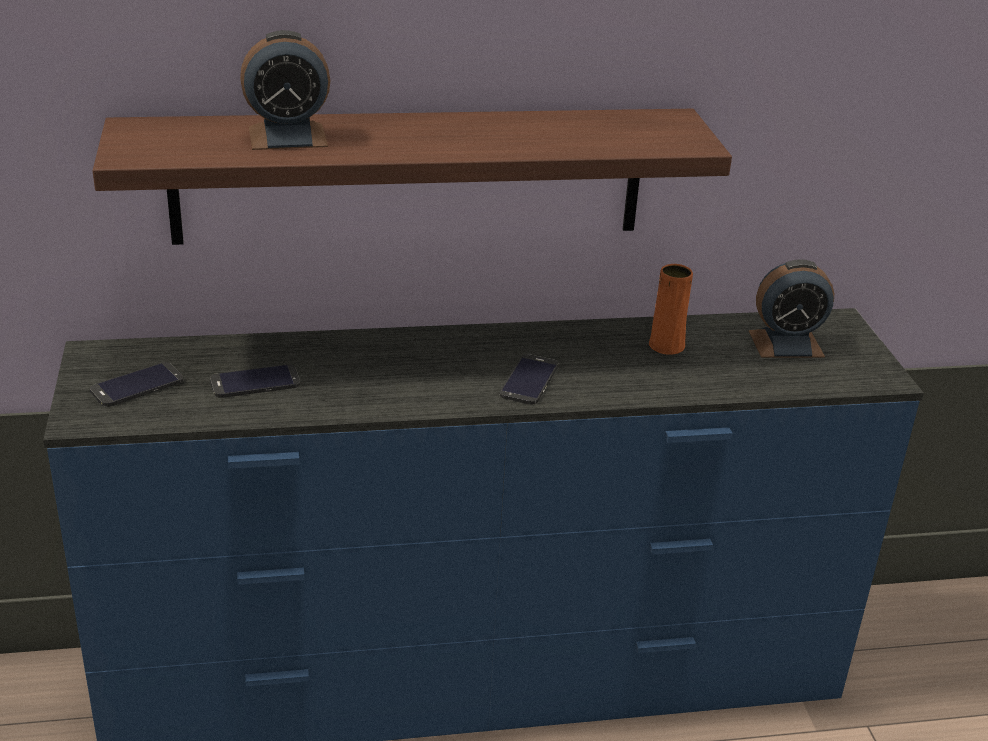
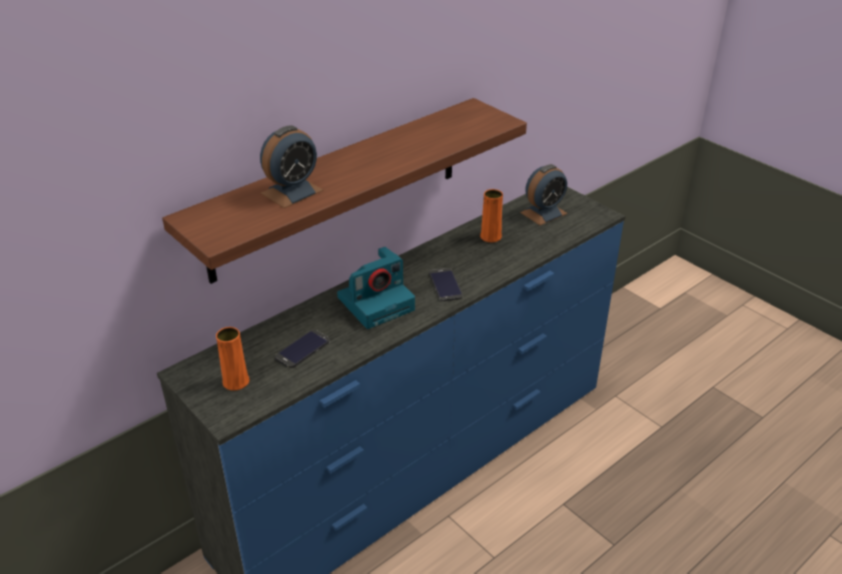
camera: 30 degrees left, 5 degrees up
phone [90,362,183,407] -> orange vase [216,327,249,391]
none -> camera [337,247,415,329]

